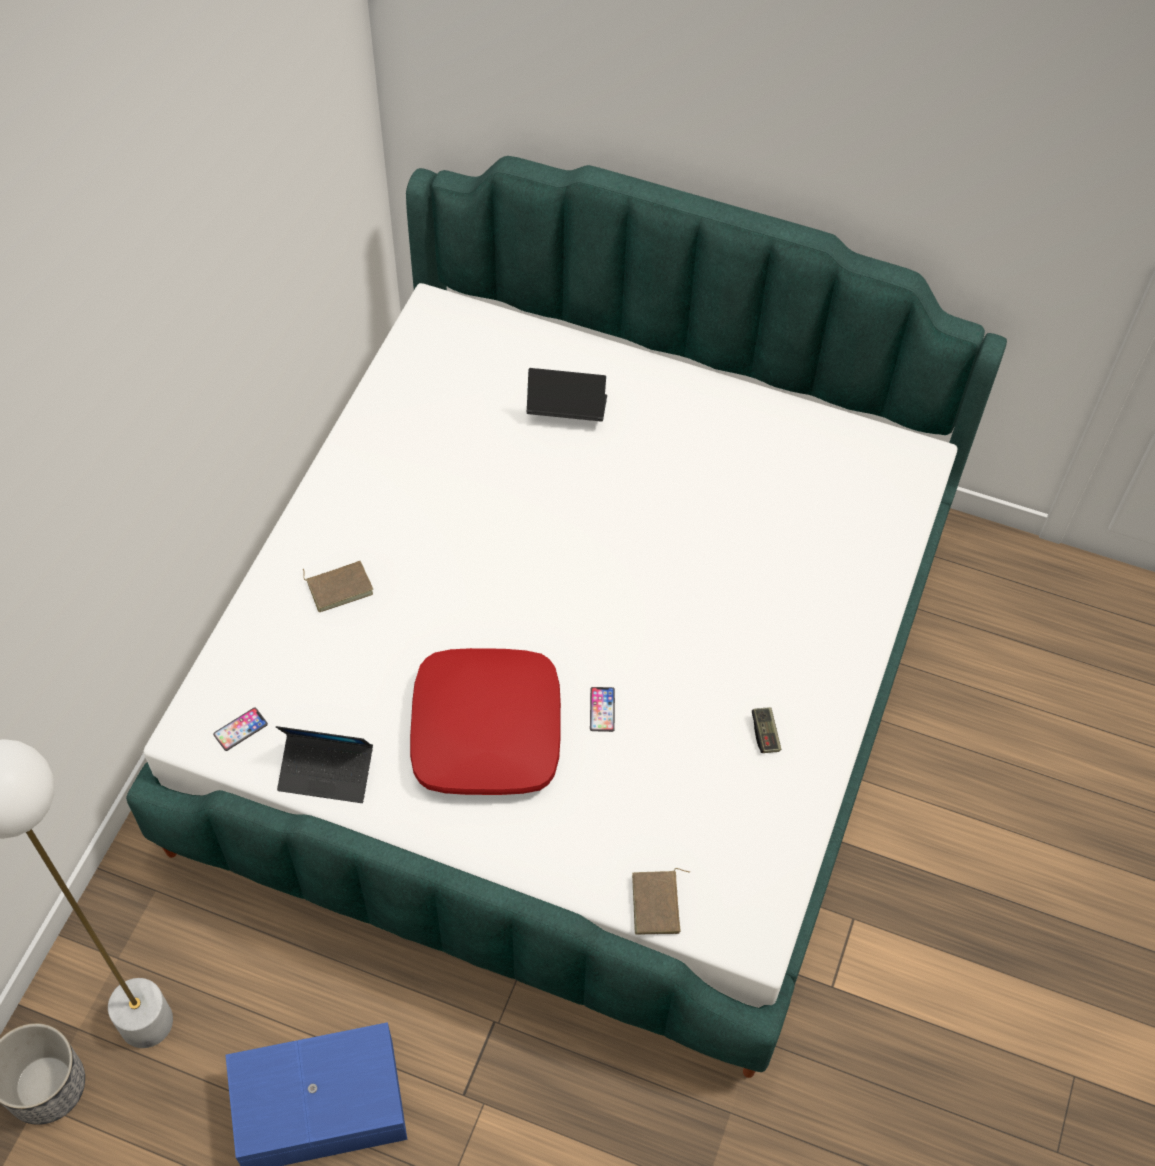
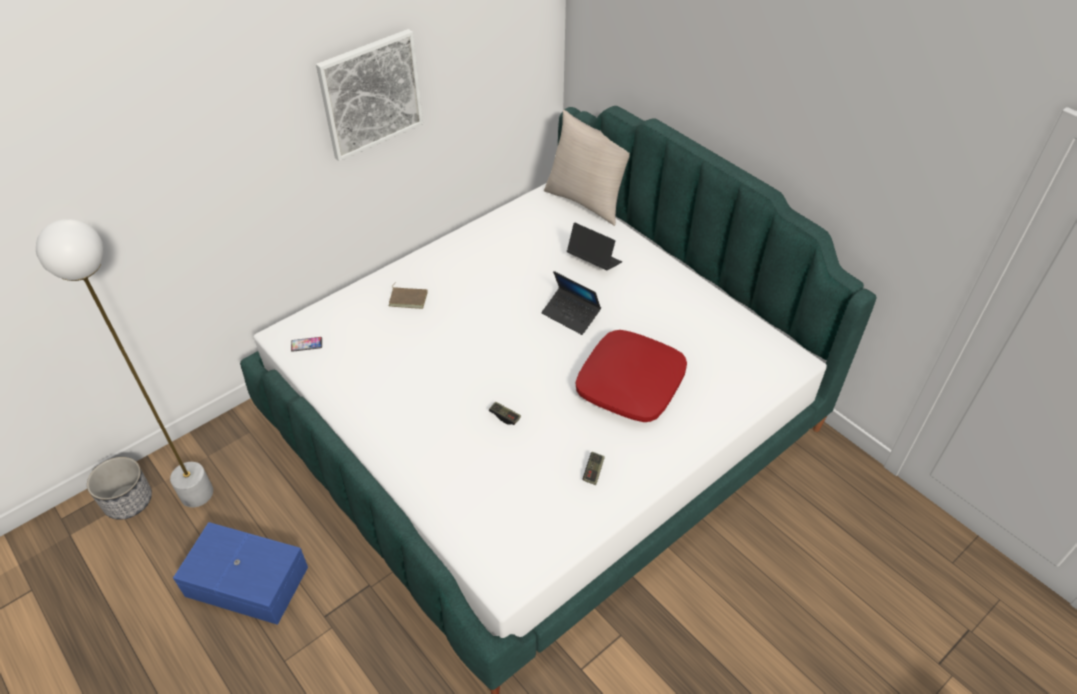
camera: 30 degrees right, 10 degrees down
laptop [276,726,373,803] -> laptop moved to [541,271,601,335]
red pillow [410,648,561,795] -> red pillow moved to [576,330,687,422]
phone [590,687,615,732] -> game controller [489,402,521,425]
brown book [632,868,690,934] -> none
none -> picture [316,29,423,161]
none -> beige pillow [544,110,630,226]

